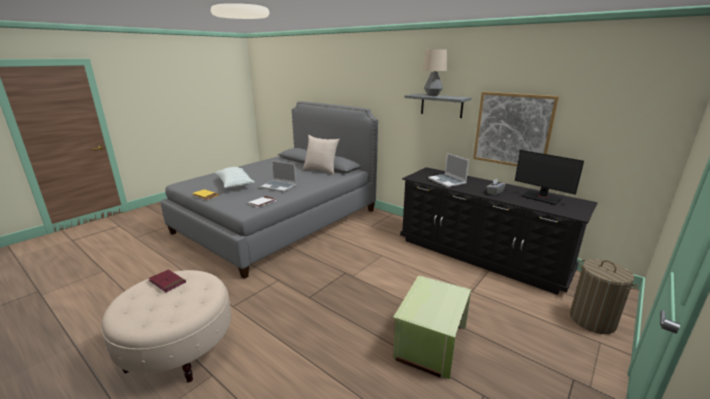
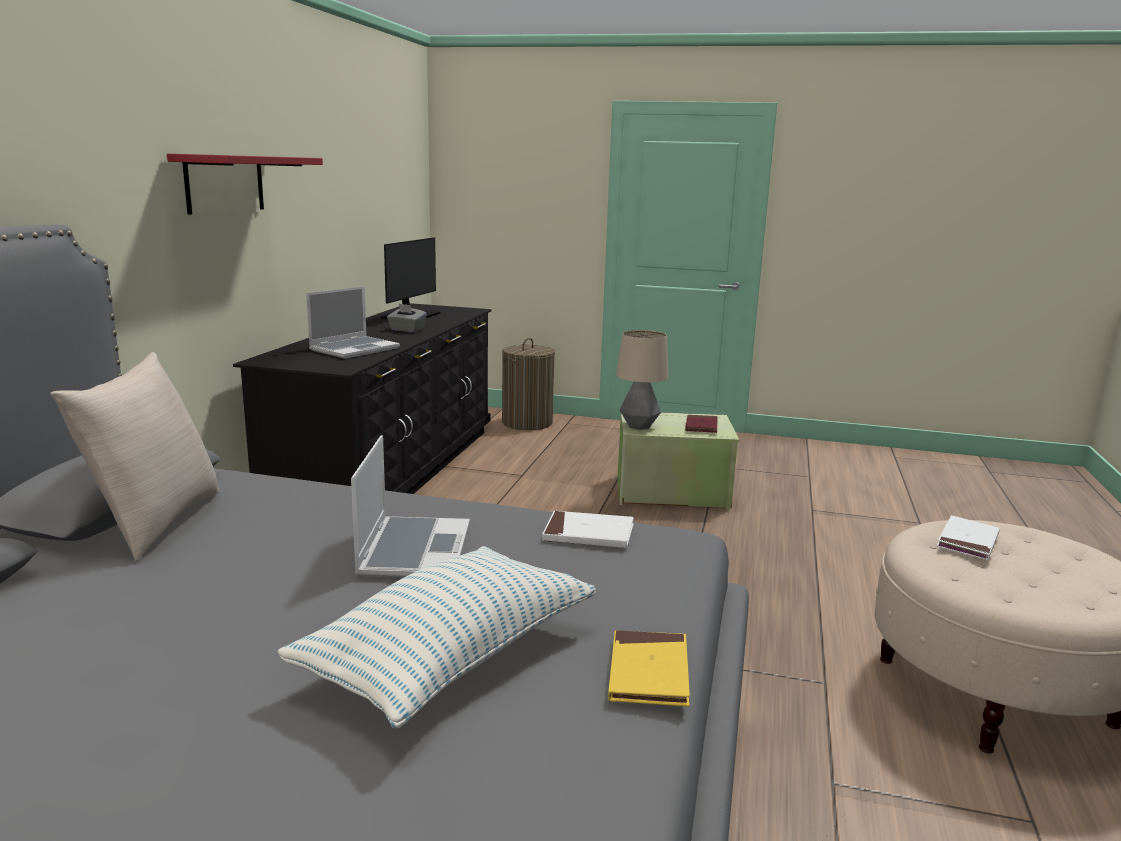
camera: 115 degrees left, 5 degrees down
red book [149,269,186,292] -> red book moved to [685,415,717,433]
grey shelf [405,94,472,118] -> red shelf [167,154,323,215]
table lamp [423,49,447,96] -> table lamp moved to [616,330,669,430]
picture [473,92,559,166] -> none
none -> white book [937,515,1000,560]

